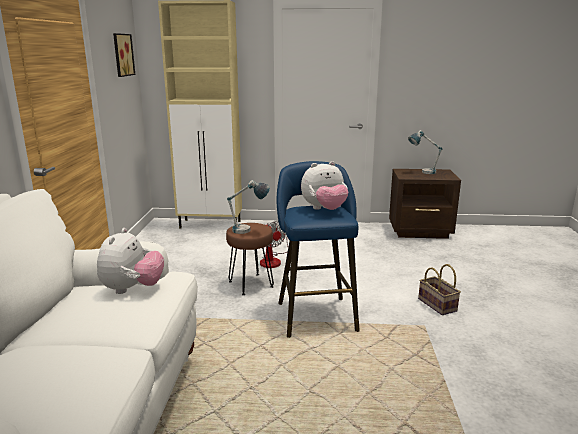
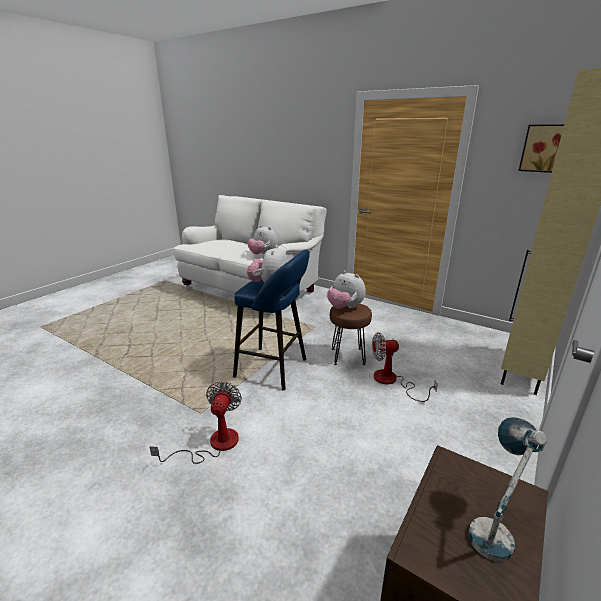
camera: 120 degrees right, 5 degrees up
table lamp [227,180,270,234] -> plush toy [327,271,366,309]
basket [418,264,461,315] -> fan [149,381,242,464]

